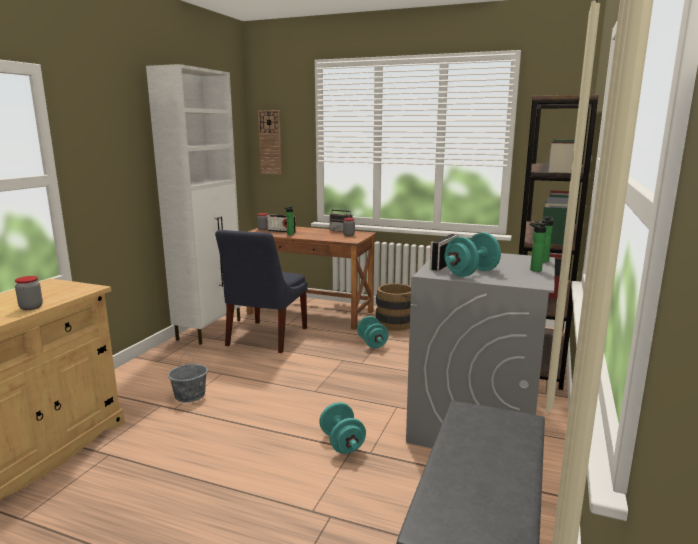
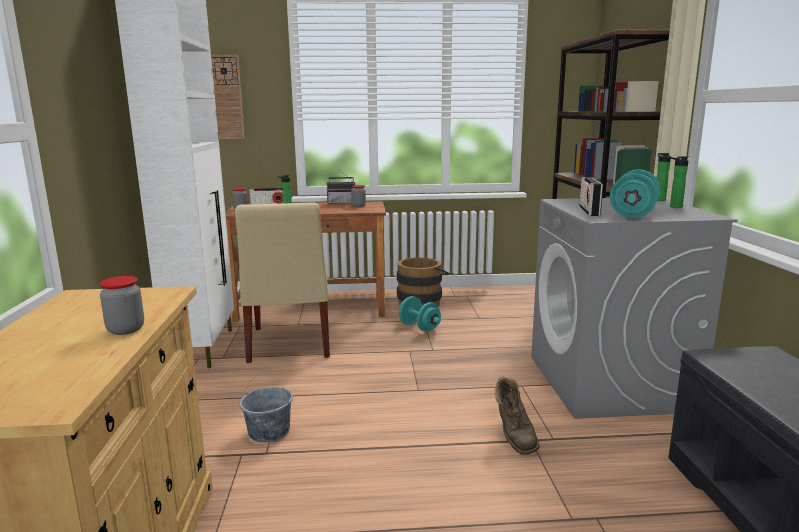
camera: 25 degrees left, 0 degrees up
blue chair [215,230,308,353] -> beige chair [235,202,330,363]
turquoise dumbbell [319,402,366,454] -> brown boot [495,376,540,455]

